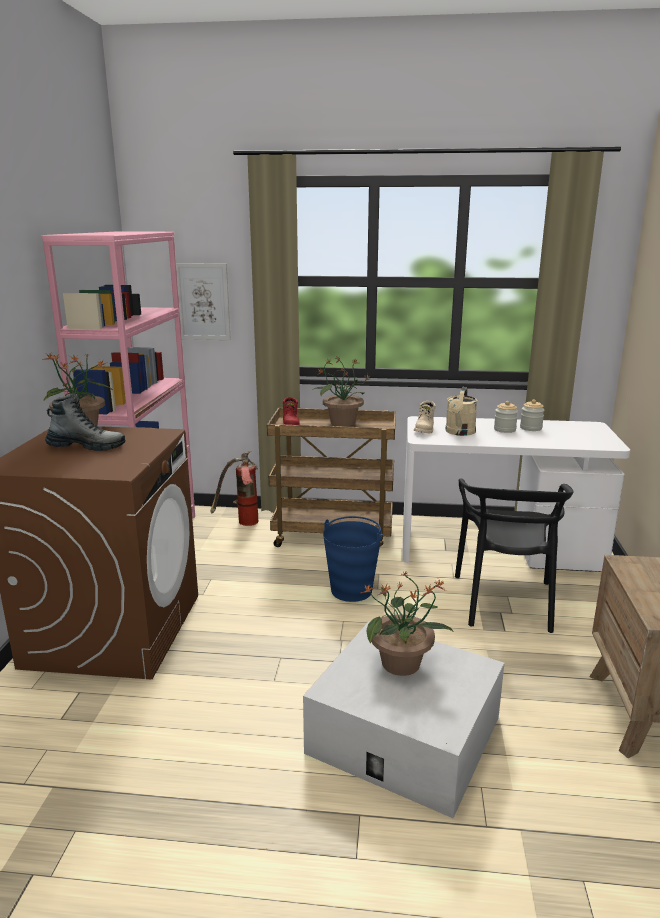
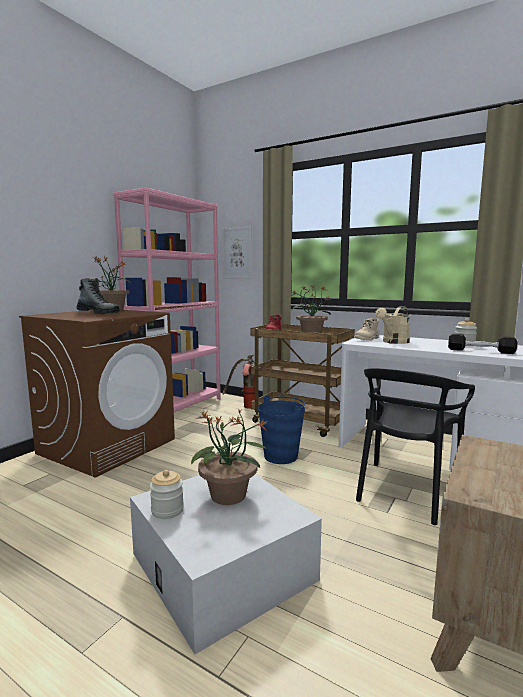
camera: 25 degrees right, 10 degrees down
jar [494,401,518,433] -> jar moved to [150,470,184,519]
none -> black dumbbell [448,334,517,354]

